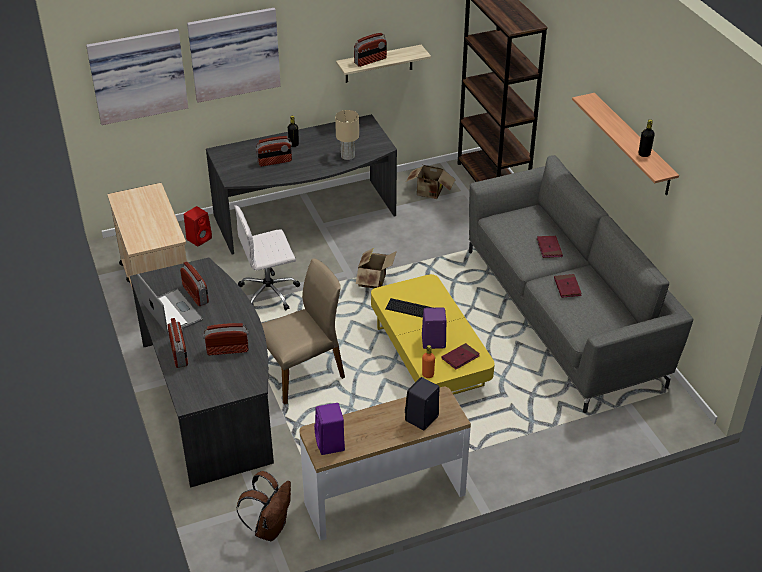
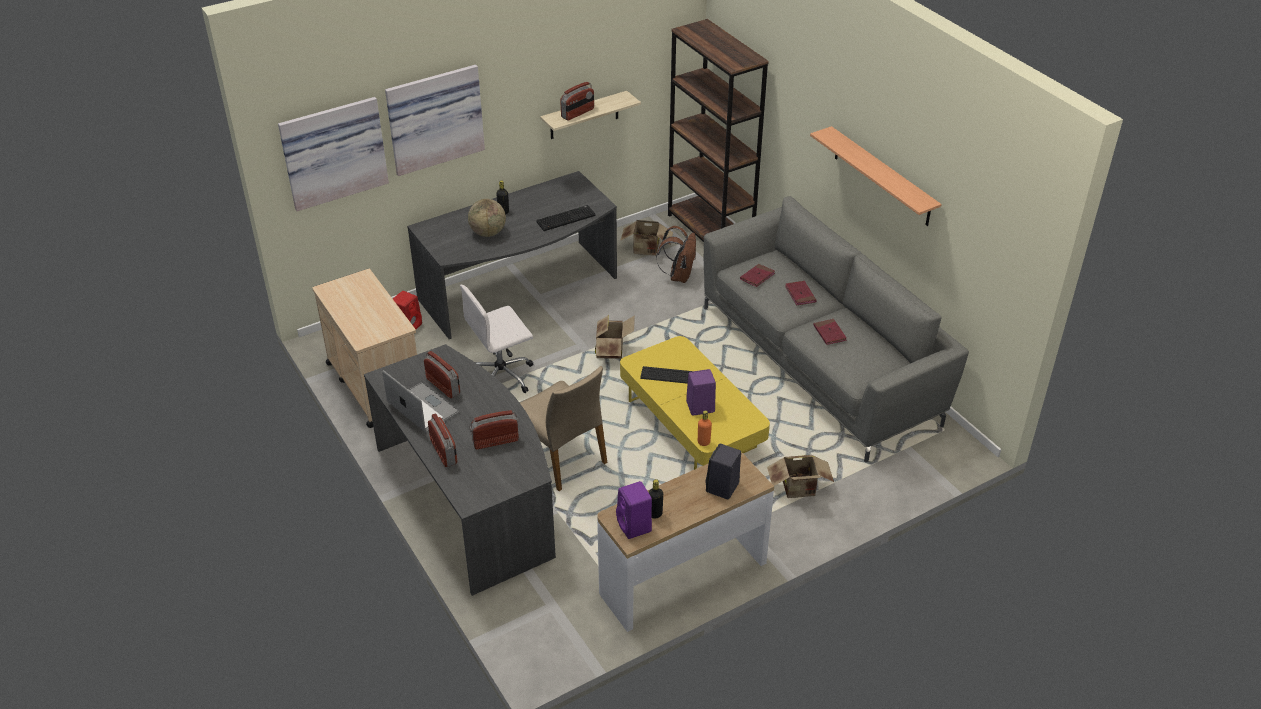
camera: 10 degrees left, 0 degrees up
brown backpack [237,471,291,541] -> brown backpack moved to [656,226,696,283]
radio [255,136,292,167] -> globe [468,199,506,237]
beige chair [261,258,345,405] -> beige chair turned 90 degrees clockwise [520,366,607,491]
beige table lamp [335,110,359,160] -> keyboard [536,205,596,231]
red book [442,343,480,369] -> red book moved to [740,264,775,287]
black bottle [639,119,655,157] -> black bottle moved to [648,479,663,519]
none -> cardboard box [767,455,834,498]

